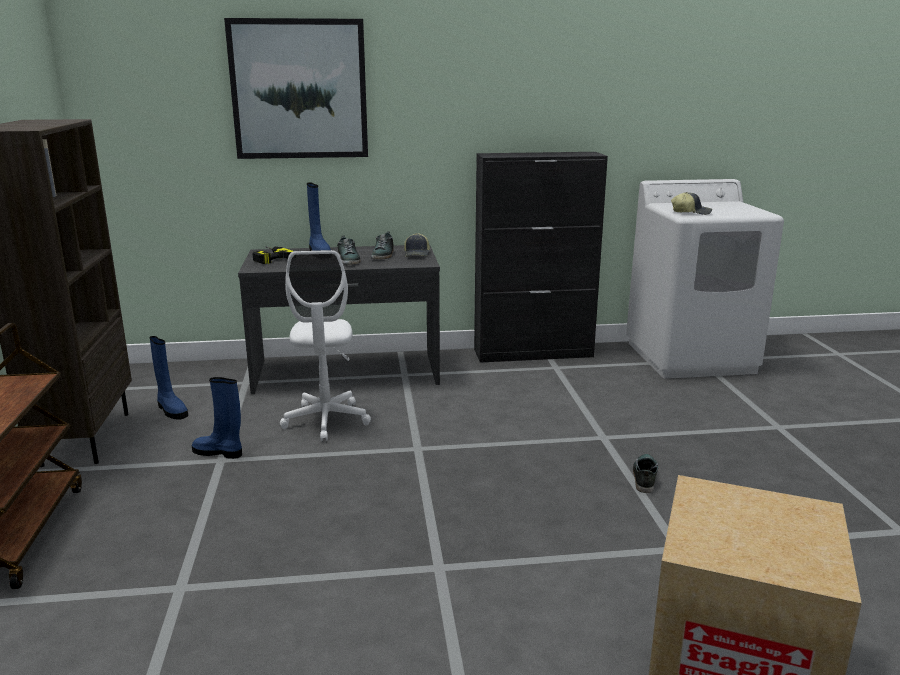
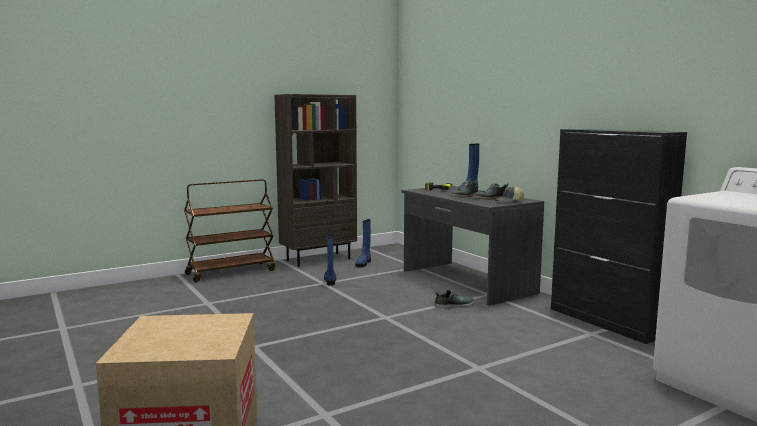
camera: 65 degrees right, 10 degrees down
picture [224,18,368,159] -> none
white office chair [280,250,371,441] -> none
shoe [633,454,658,493] -> shoe moved to [435,290,475,308]
cap [671,192,712,215] -> none

